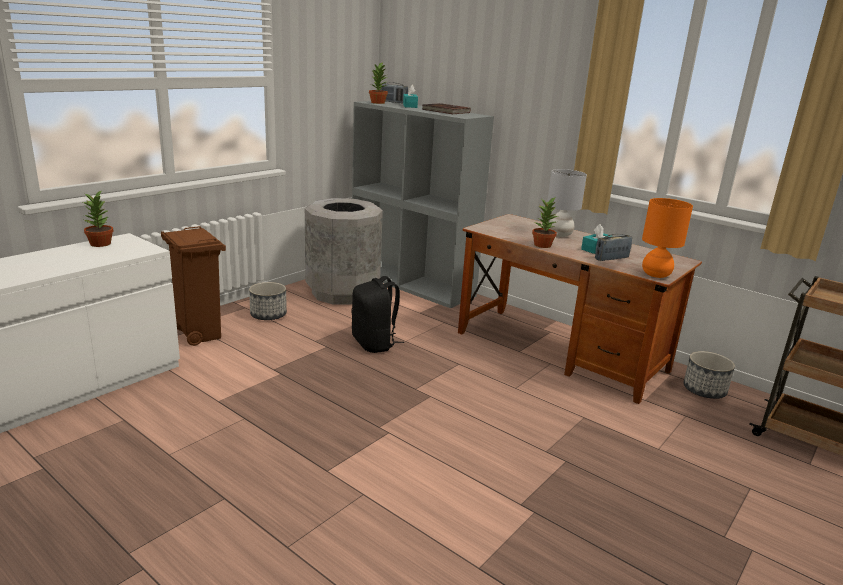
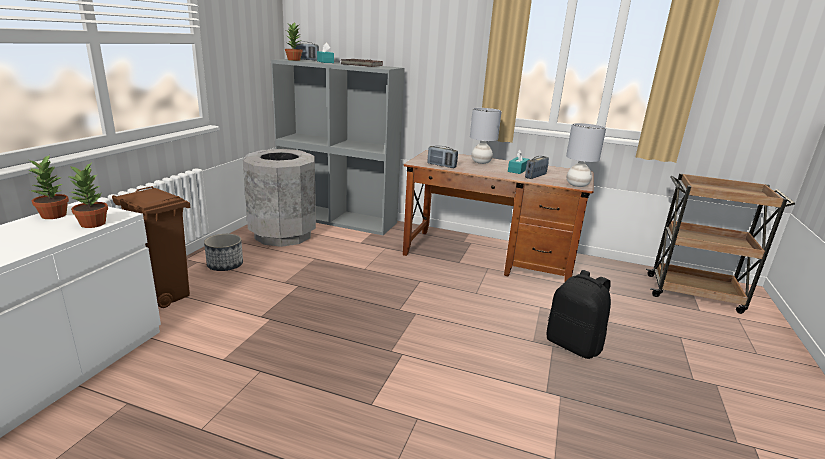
camera: 20 degrees left, 0 degrees up
black backpack [351,276,404,353] -> black backpack moved to [547,270,611,359]
potted plant [532,198,558,248] -> potted plant moved to [67,163,108,228]
orange table lamp [642,198,693,278] -> grey table lamp [566,123,606,187]
planter [683,351,735,399] -> none
none -> radio [428,146,458,168]

